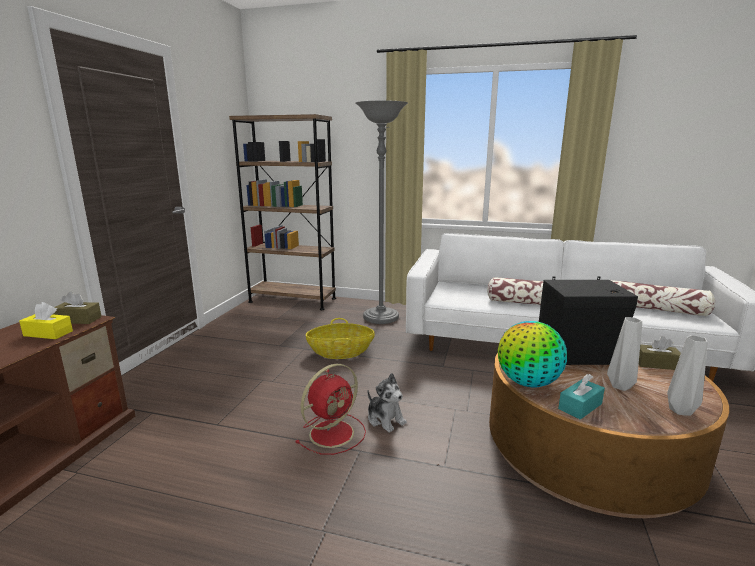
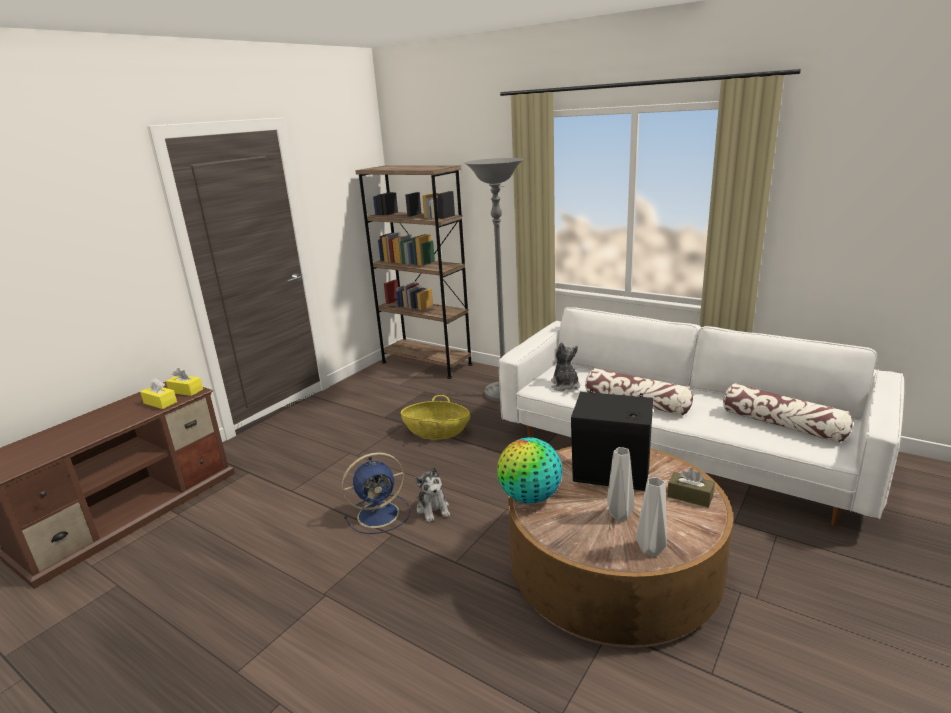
camera: 20 degrees right, 5 degrees up
brown tissue box [54,291,102,324] -> yellow tissue box [166,368,203,396]
red fan [296,364,366,455] -> blue fan [342,452,410,534]
turquoise tissue box [558,374,605,419] -> none
none -> plush toy [551,342,580,391]

